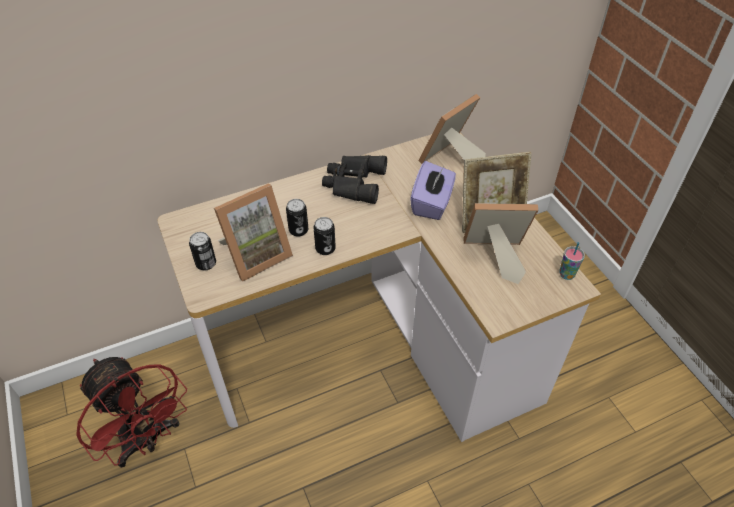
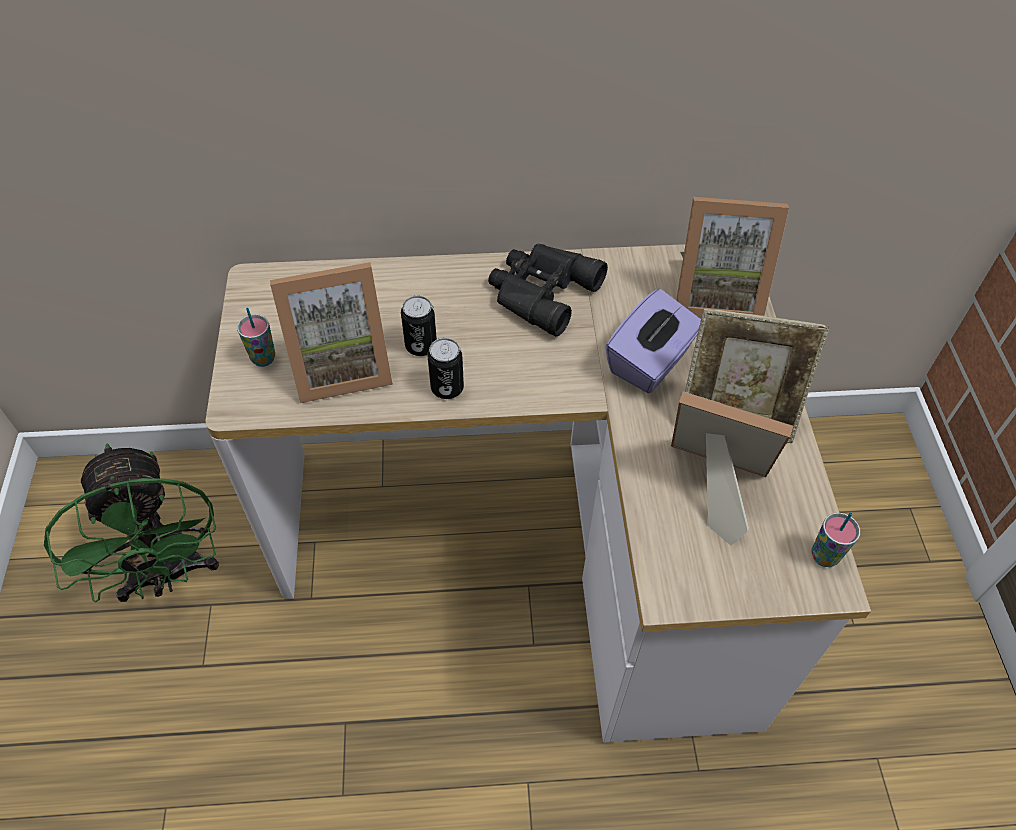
camera: 20 degrees right, 5 degrees up
red fan [76,357,187,468] -> green fan [44,444,219,603]
can [189,232,216,270] -> cup [237,308,275,367]
picture frame [418,94,486,164] -> picture frame turned 150 degrees counterclockwise [676,197,789,319]

